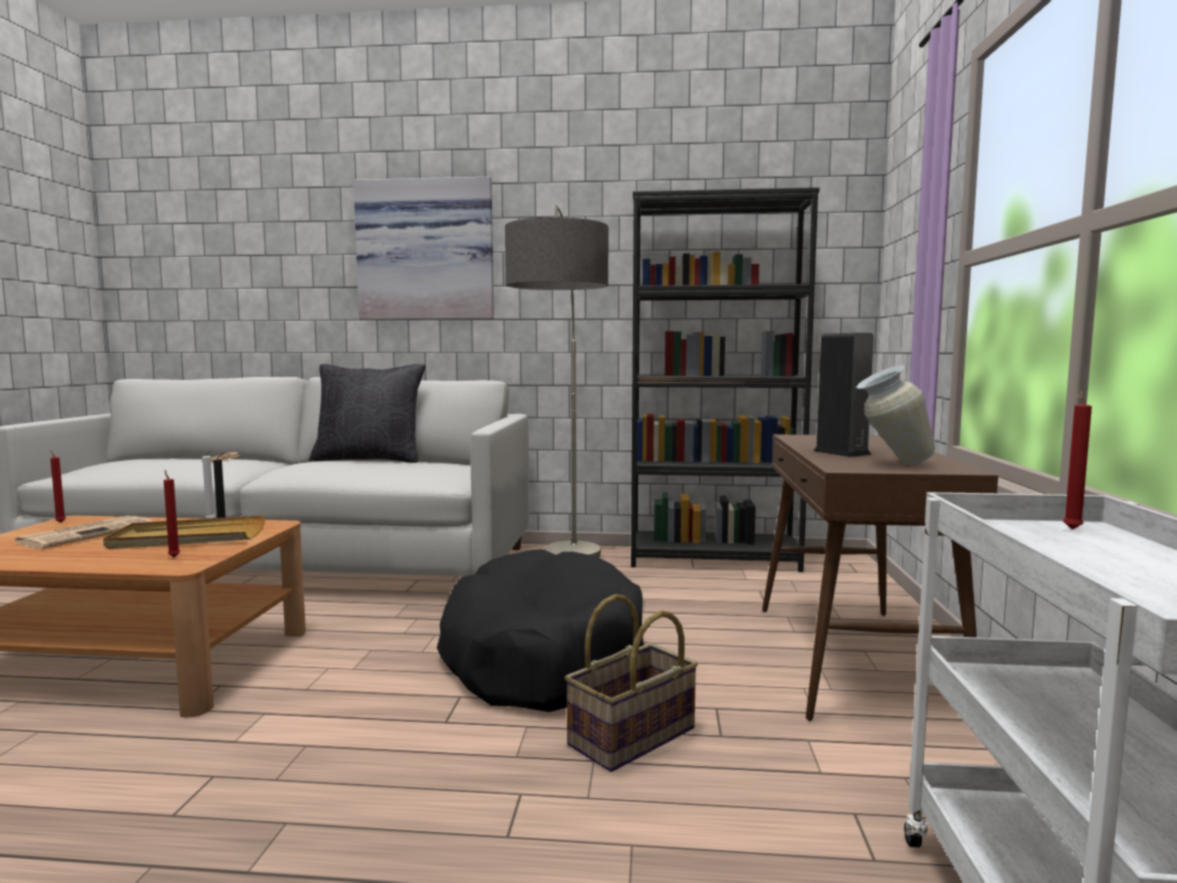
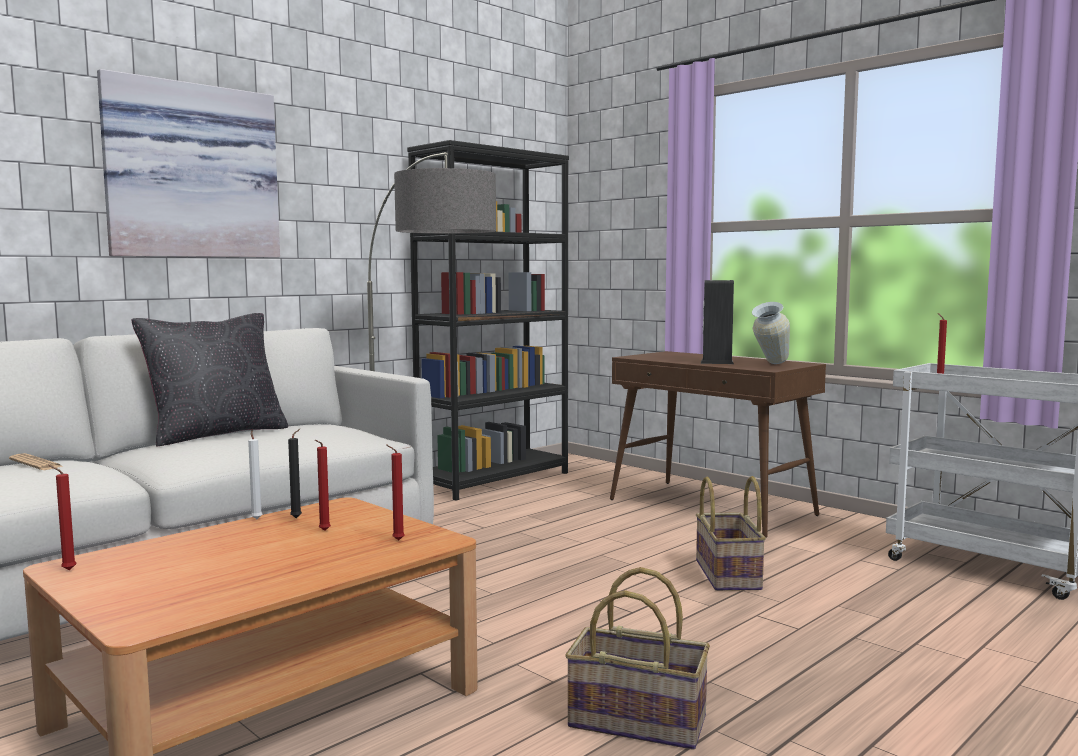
camera: 50 degrees left, 0 degrees up
newspaper [14,516,153,549] -> none
beige tray [103,515,265,549] -> red candle [315,440,331,531]
black dog bed [437,549,644,712] -> none
none -> basket [565,567,710,750]

